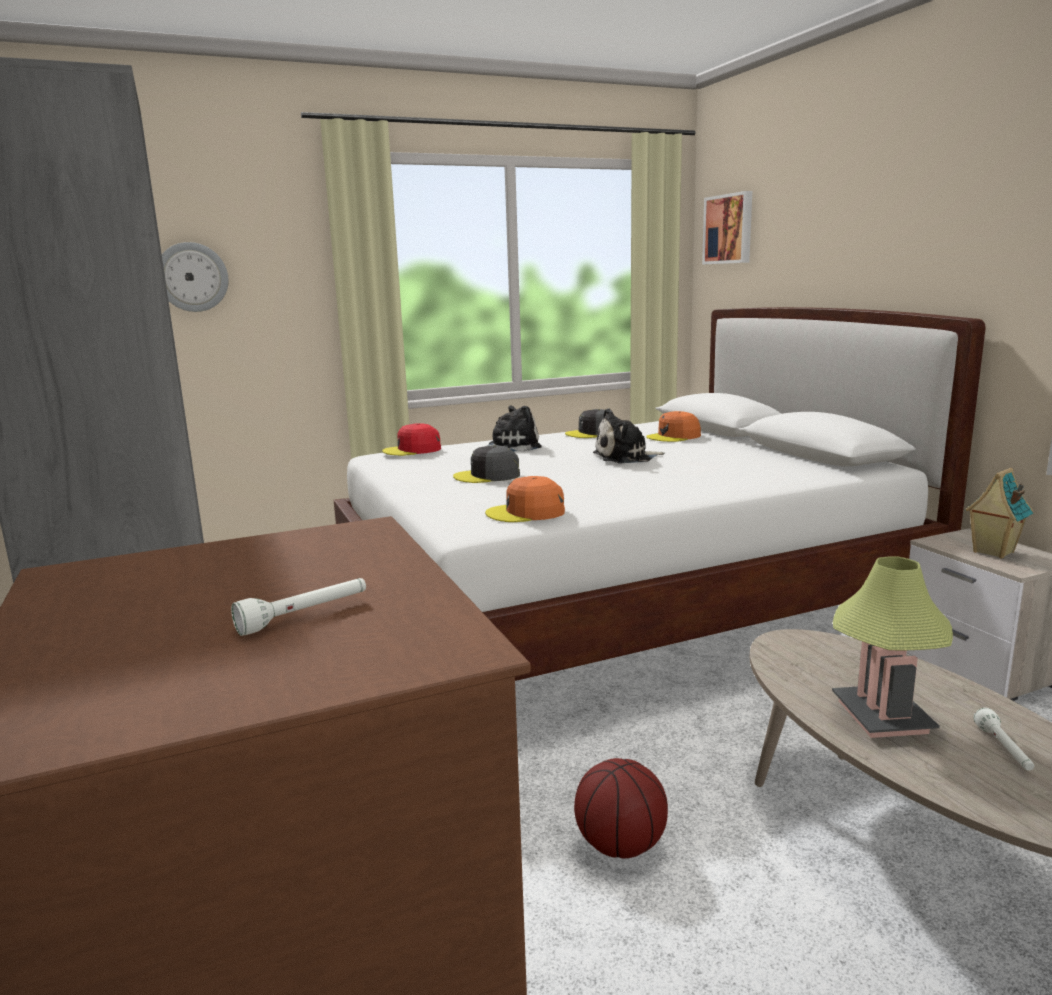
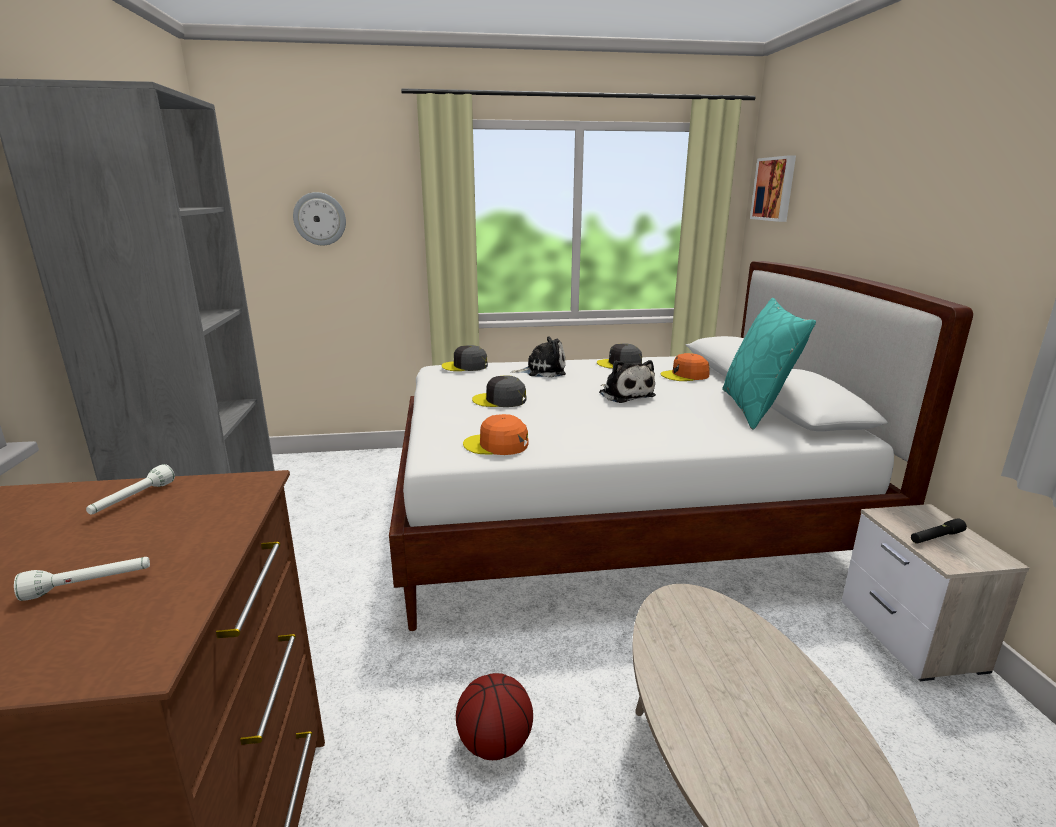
camera: 15 degrees right, 5 degrees up
red cap [382,423,441,456] -> grey cap [441,345,488,371]
plush toy [593,408,665,464] -> plush toy turned 120 degrees counterclockwise [599,360,656,403]
table lamp [832,556,953,738] -> none
toy house [965,468,1033,559] -> black flashlight [911,518,967,544]
white flashlight [974,708,1034,770] -> white flashlight moved to [86,464,175,514]
none -> turquoise pillow [722,298,816,430]

